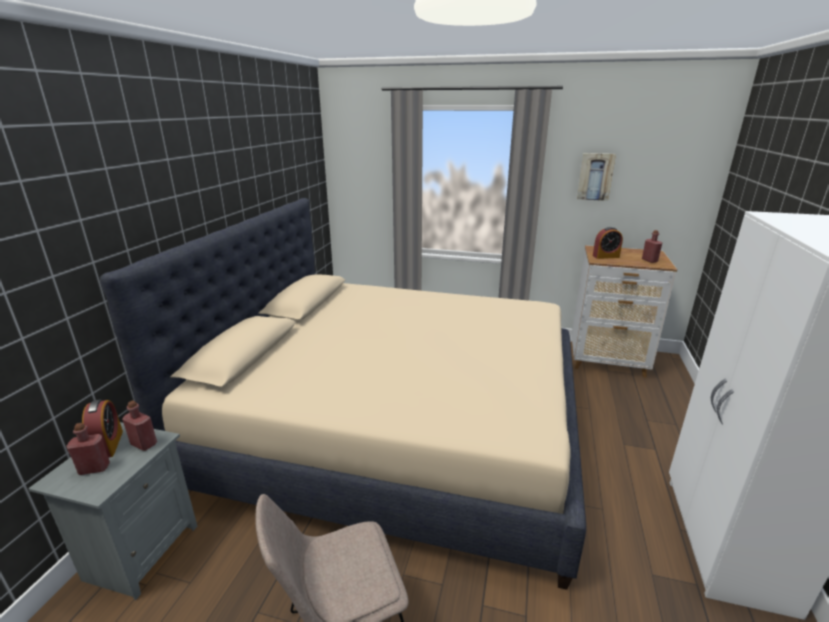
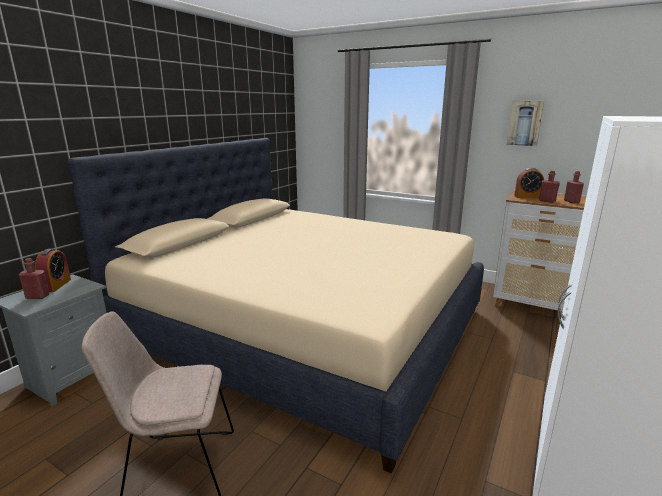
camera: 15 degrees right, 5 degrees down
red bottle [122,401,157,451] -> red bottle moved to [539,171,560,203]

